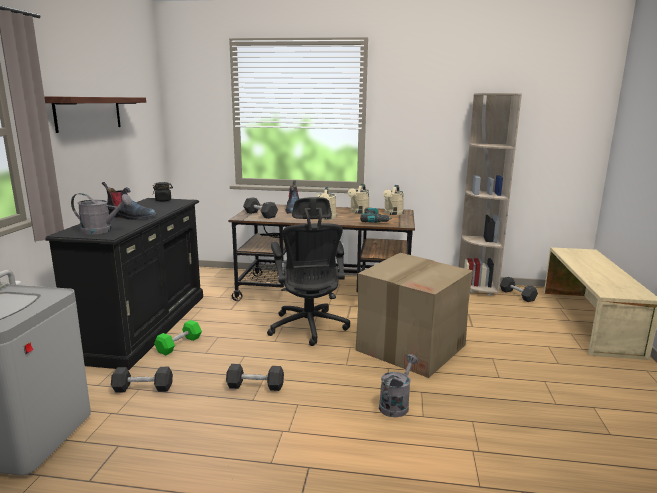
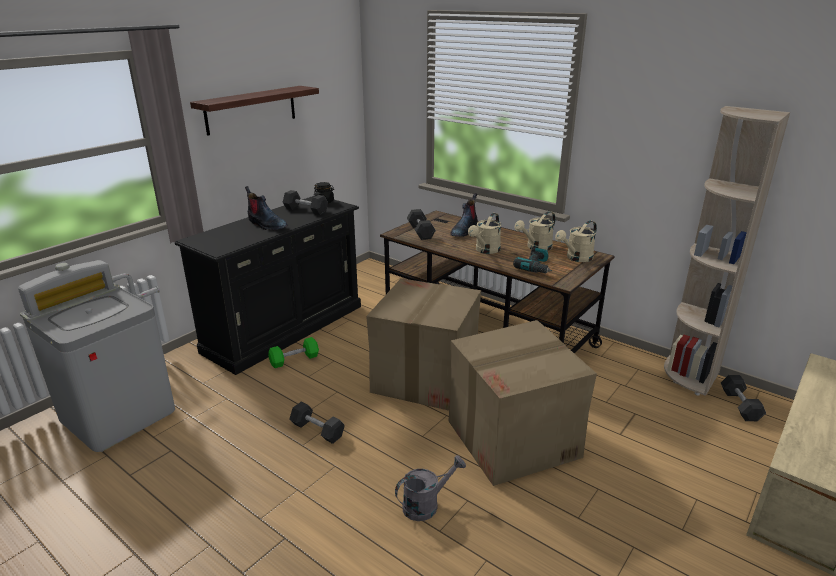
camera: 30 degrees right, 10 degrees up
grey watering can [71,193,132,234] -> none
black dumbbell [111,367,173,393] -> black dumbbell moved to [283,190,328,215]
office chair [267,197,350,346] -> cardboard box [366,278,481,411]

